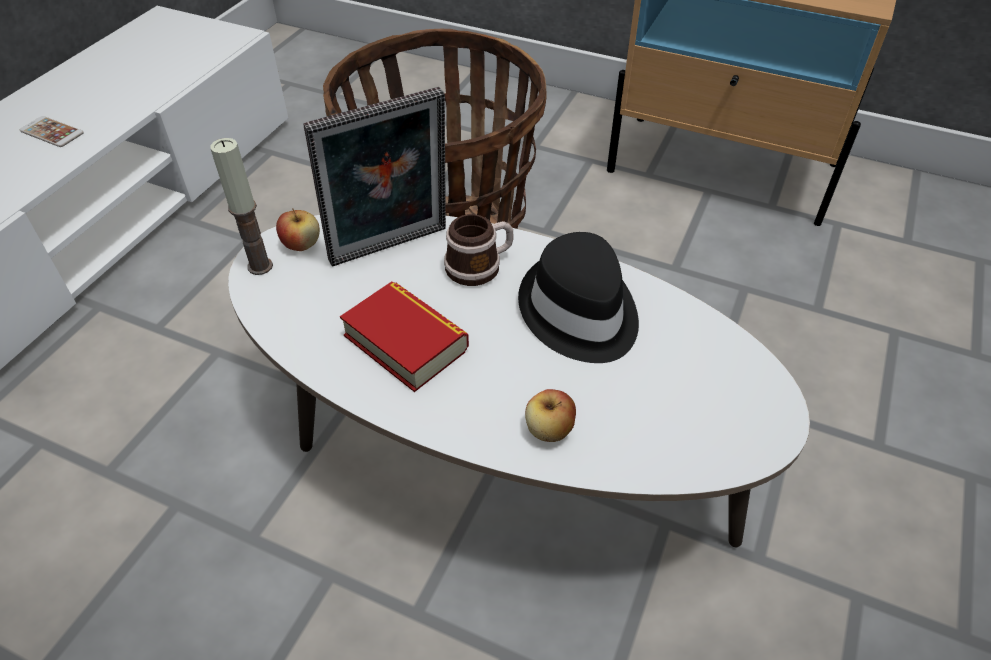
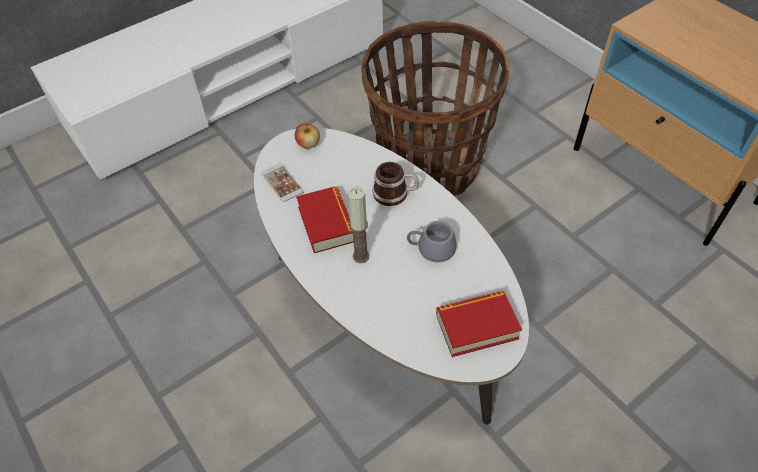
camera: 30 degrees right, 5 degrees up
phone [20,116,84,147] -> phone moved to [261,163,304,202]
candle [210,138,273,275] -> candle moved to [348,187,369,263]
picture frame [303,87,446,267] -> none
black hat [518,232,639,363] -> grey mug [407,221,457,262]
apple [525,389,576,442] -> none
none -> book [436,291,522,357]

